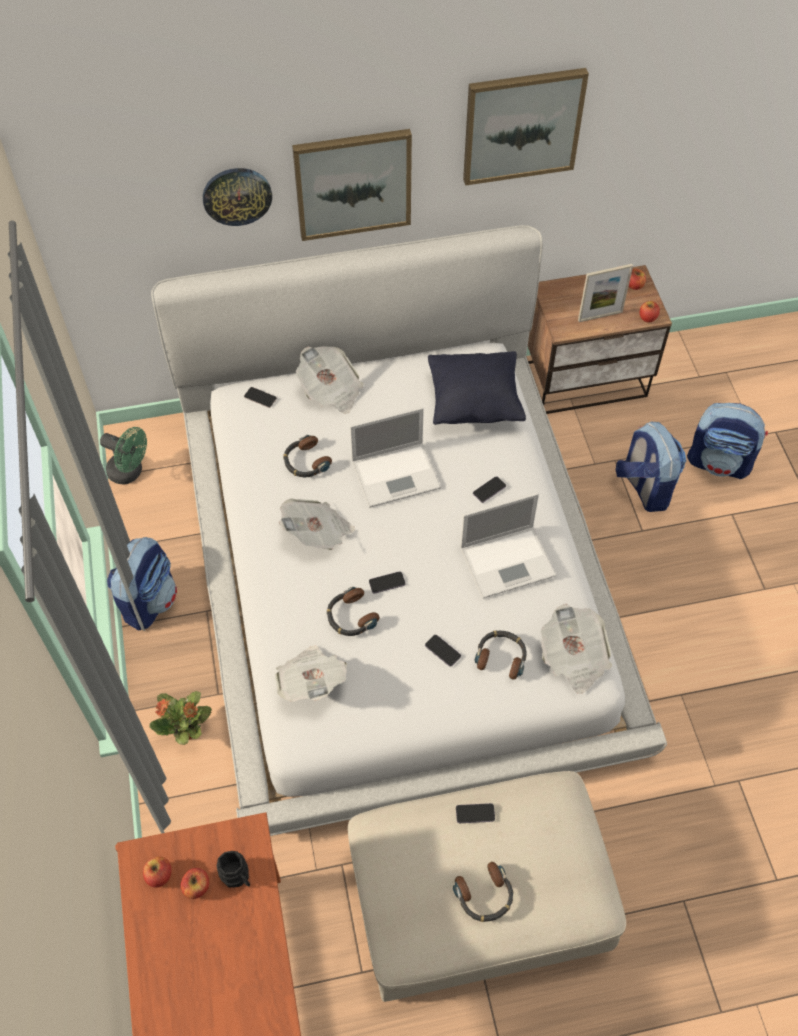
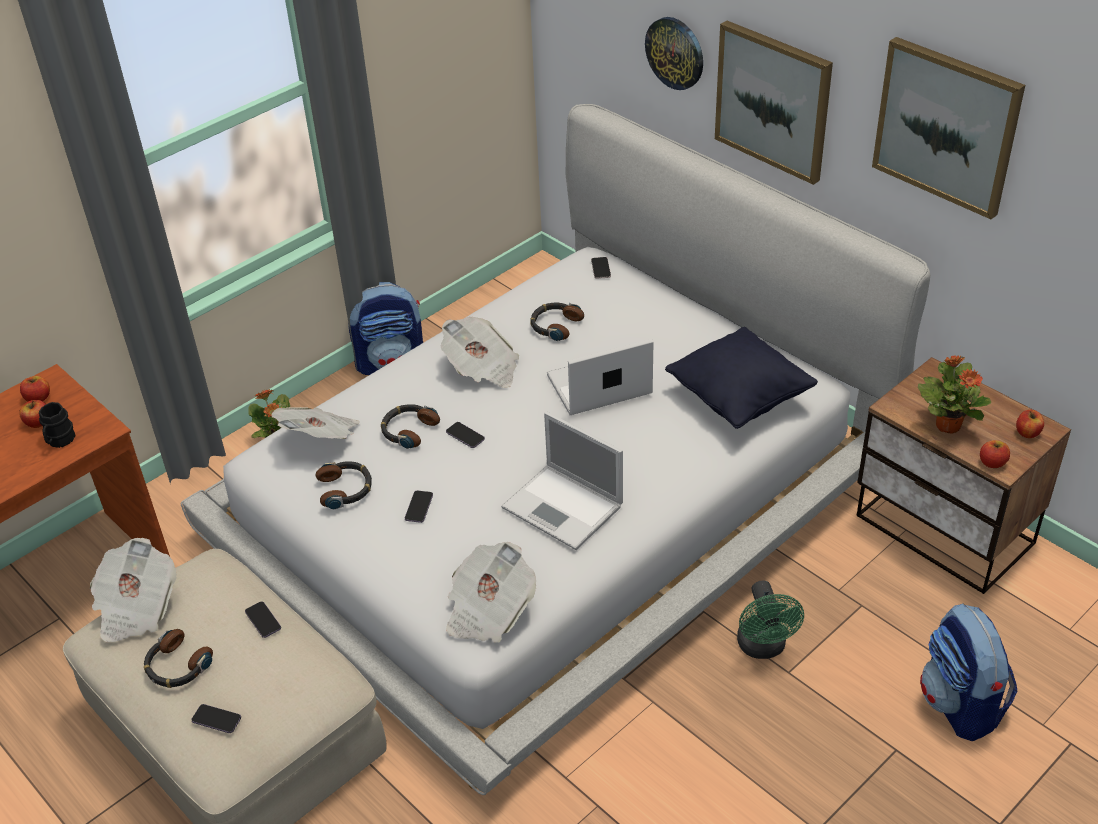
camera: 60 degrees right, 15 degrees down
green fan [100,427,147,484] -> green fan moved to [737,580,804,659]
newspaper [296,346,363,414] -> newspaper moved to [90,538,177,642]
laptop [350,407,441,508] -> laptop turned 120 degrees clockwise [547,339,653,415]
phone [473,476,506,503] -> phone moved to [191,704,241,733]
headphones [474,630,527,680] -> headphones moved to [315,461,372,510]
picture frame [578,264,633,322] -> potted plant [918,355,991,433]
backpack [616,422,687,512] -> none

